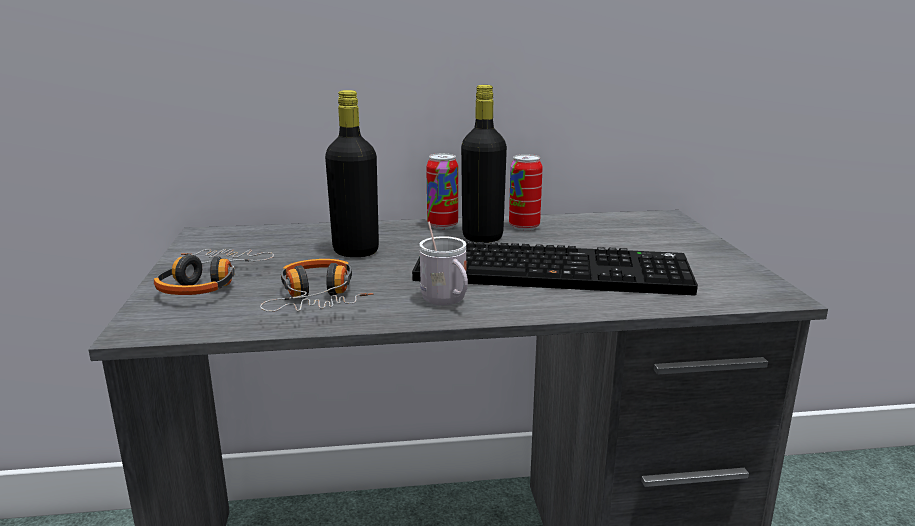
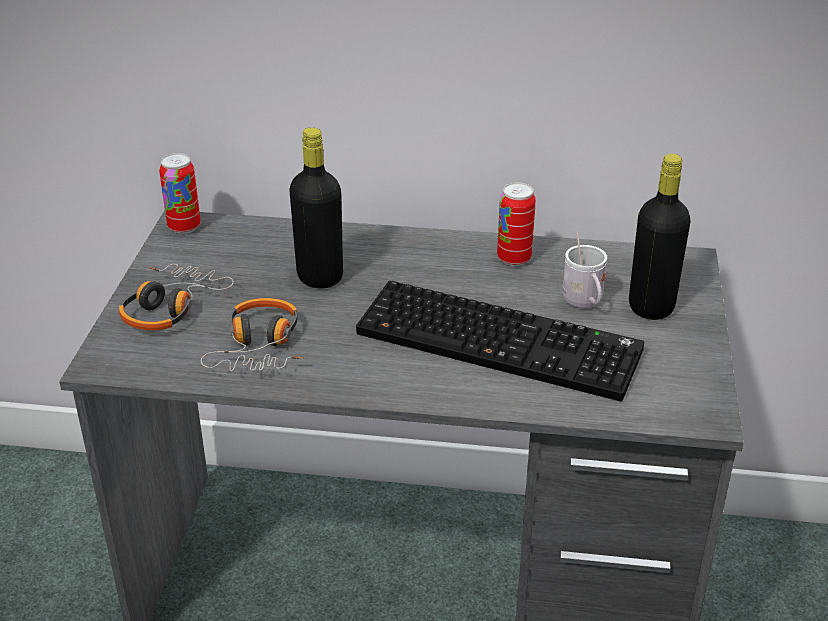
camera: 15 degrees right, 15 degrees up
white mug [419,221,468,305] -> white mug moved to [562,231,607,308]
can [426,153,458,229] -> can moved to [159,153,201,234]
black bottle [461,85,507,243] -> black bottle moved to [629,154,691,320]

